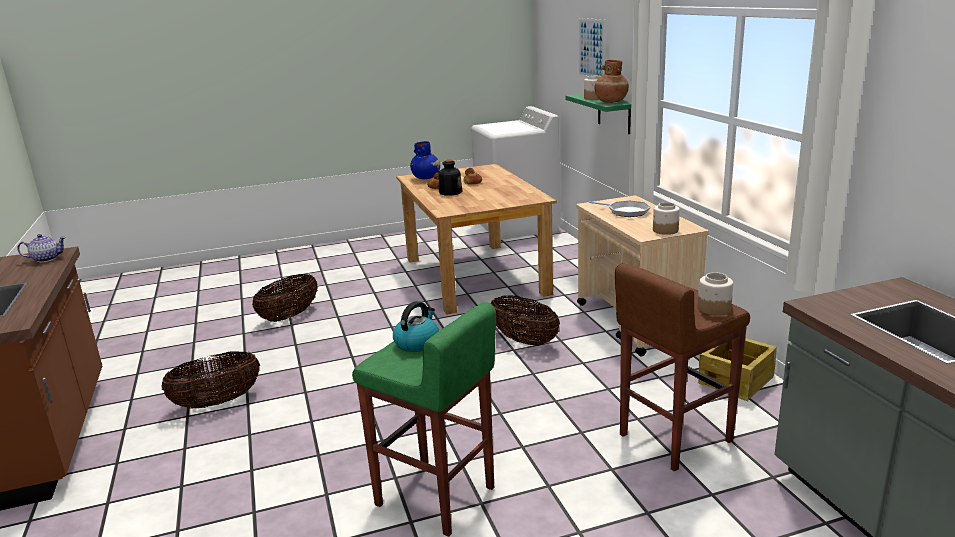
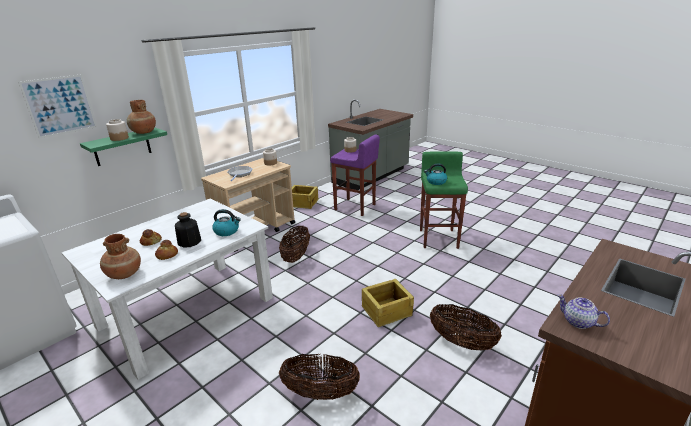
camera: 120 degrees left, 5 degrees up
brown dining table [396,164,557,315] -> white dining table [62,198,273,380]
blue vase [410,141,440,179] -> brown vase [100,234,141,279]
brown stool [615,263,750,472] -> purple stool [330,135,380,216]
none -> kettle [212,209,241,236]
none -> crate [362,278,414,327]

